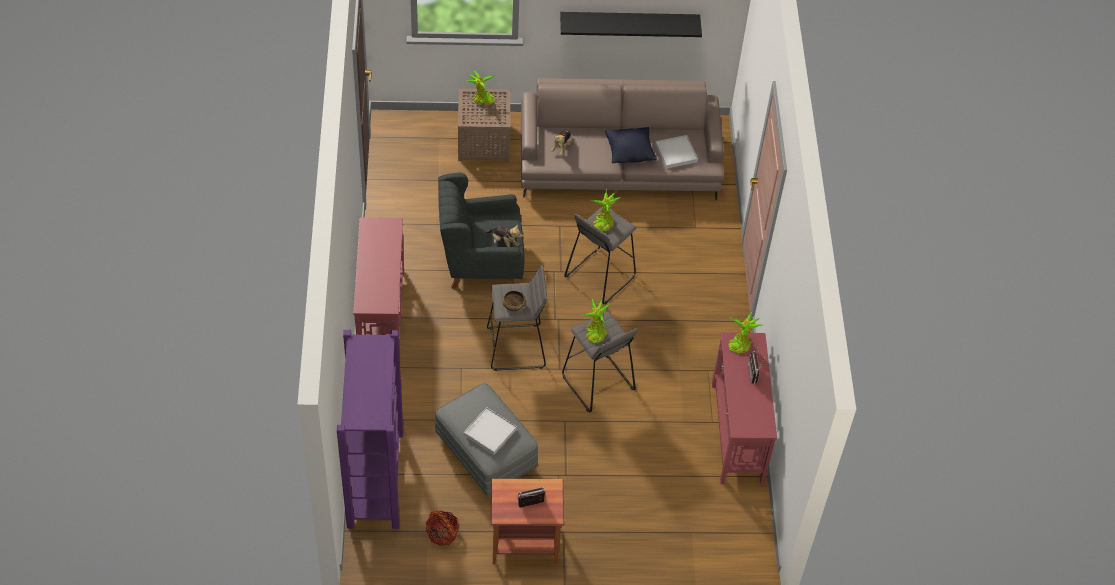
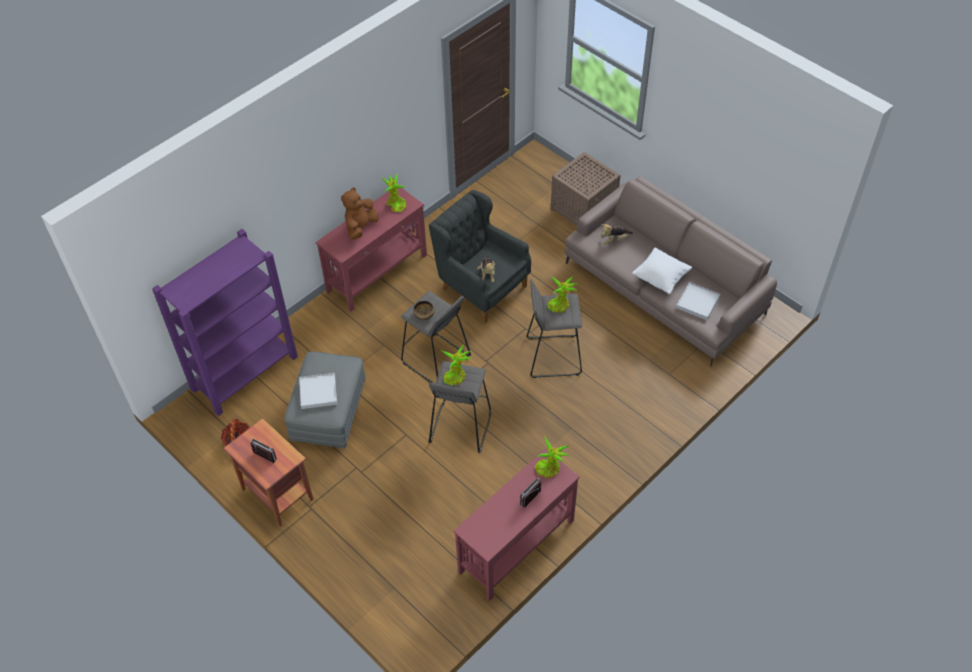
camera: 50 degrees right, 0 degrees up
potted plant [467,70,495,106] -> potted plant moved to [382,174,407,212]
black shelf [560,12,702,37] -> none
black pillow [605,127,657,163] -> white pillow [632,248,692,294]
none -> brown plush toy [341,187,378,240]

